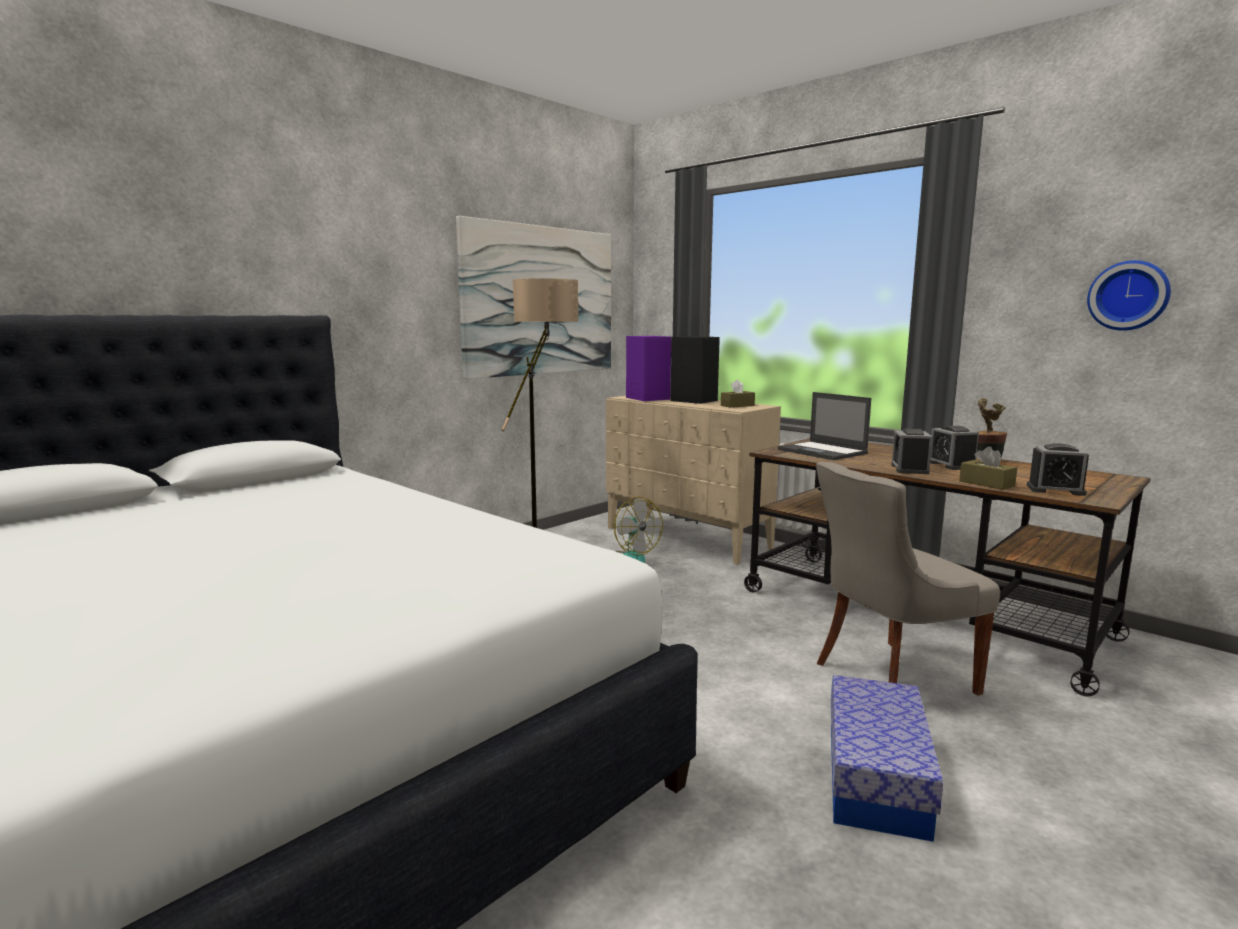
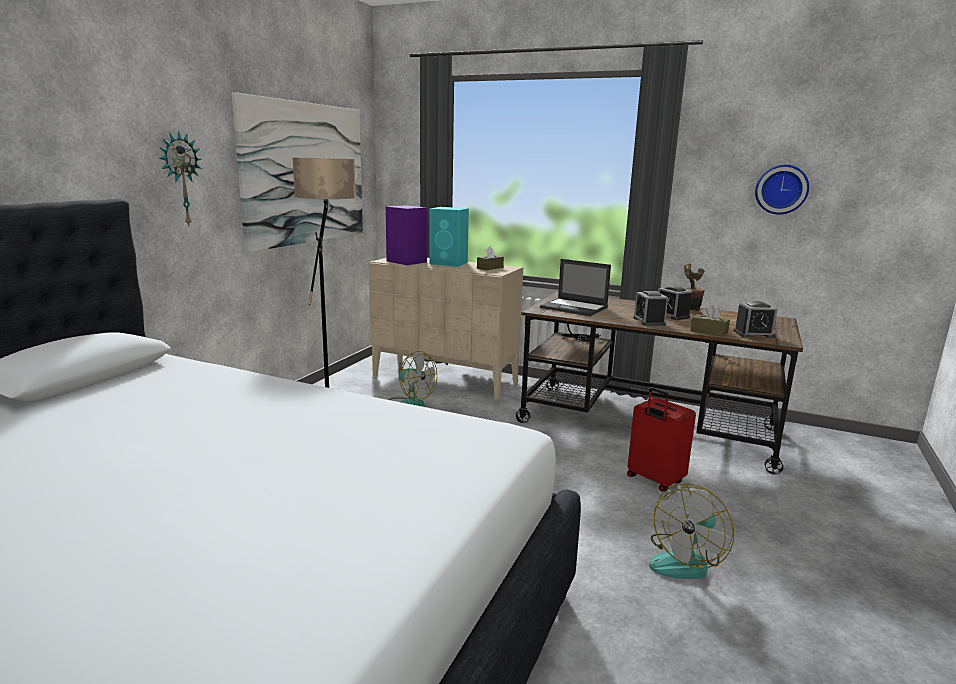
camera: 20 degrees left, 5 degrees up
black speaker [671,336,720,404] -> turquoise speaker [429,207,469,267]
grey chair [816,462,1000,696] -> red suitcase [627,387,696,492]
storage box [831,675,944,842] -> fan [649,483,734,579]
none -> wall clock [159,131,202,226]

